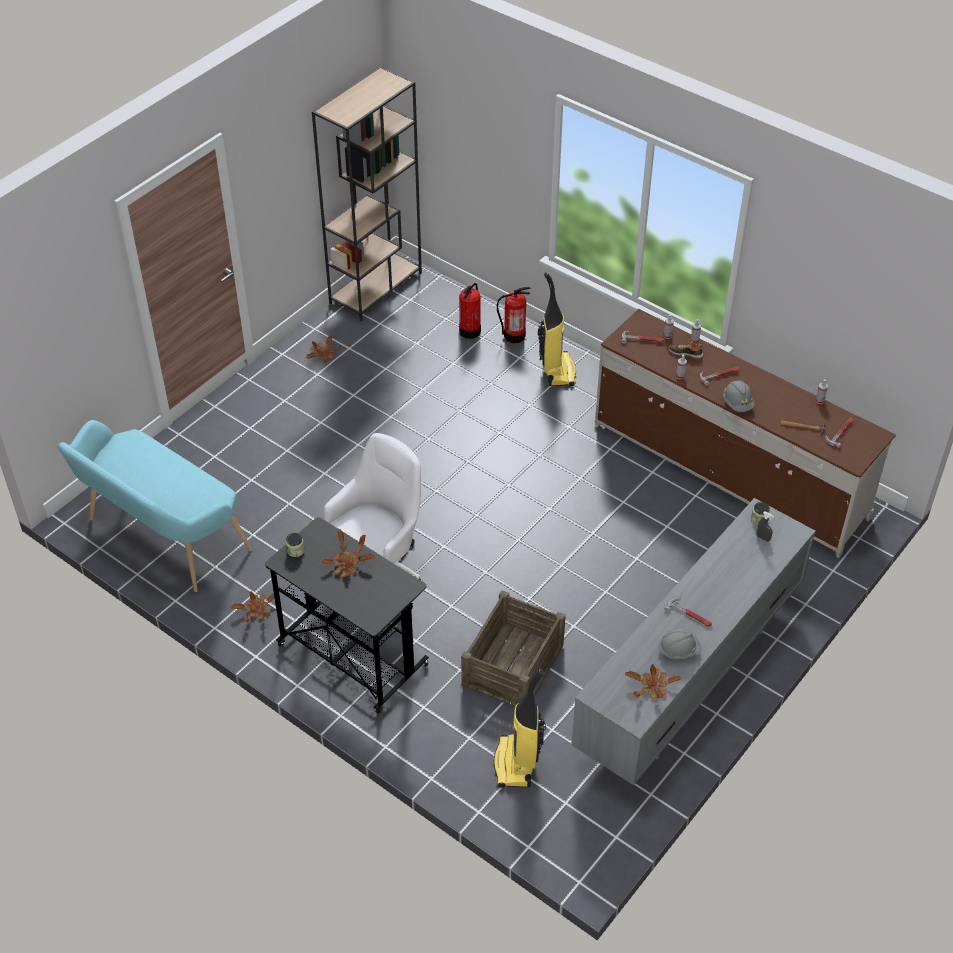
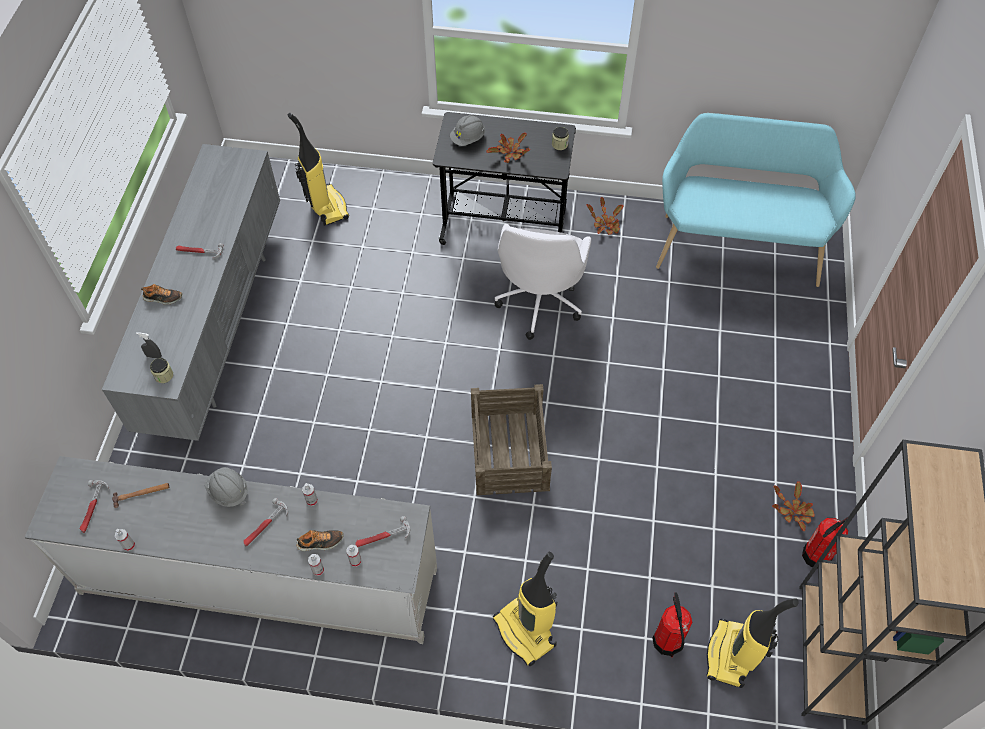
camera: 150 degrees right, 10 degrees up
crate [461,590,566,707] -> crate moved to [471,384,552,495]
fire extinguisher [497,287,530,343] -> fire extinguisher moved to [802,517,848,569]
brown cabinet [595,309,896,558] -> grey cabinet [24,456,437,644]
potted plant [625,664,681,699] -> none
grey hard hat [658,628,701,659] -> grey hard hat moved to [450,115,485,146]
none -> shoe [141,284,182,305]
none -> vacuum cleaner [707,598,798,688]

